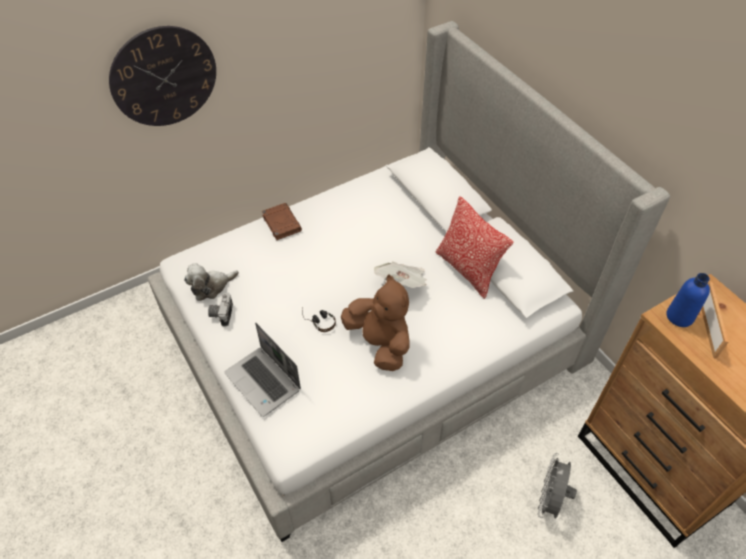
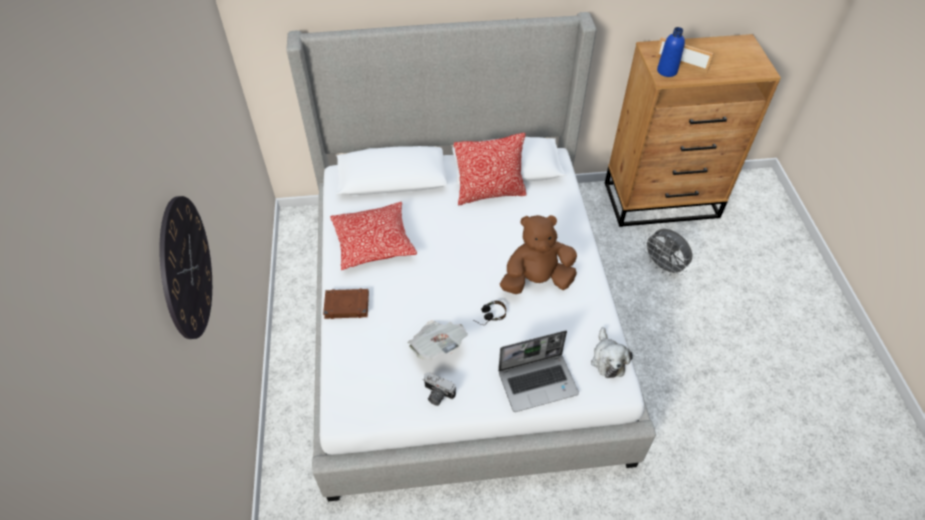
camera: 65 degrees left, 0 degrees up
plush toy [184,263,239,301] -> plush toy moved to [591,327,633,378]
newspaper [374,262,427,288] -> newspaper moved to [407,320,468,360]
none -> pillow [330,202,417,270]

